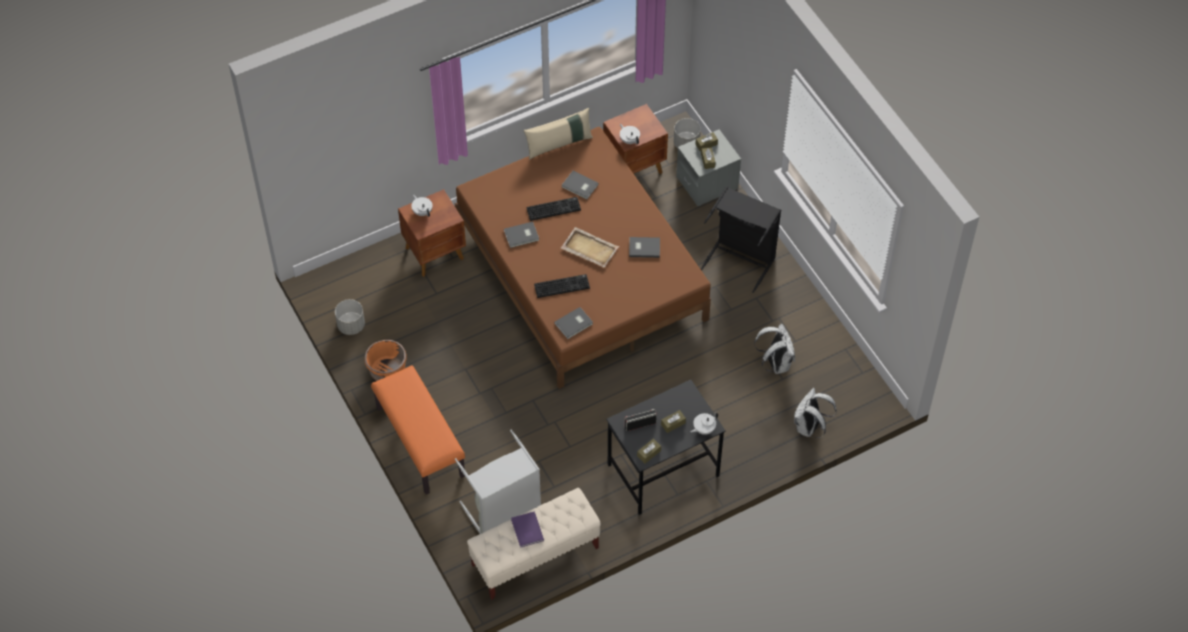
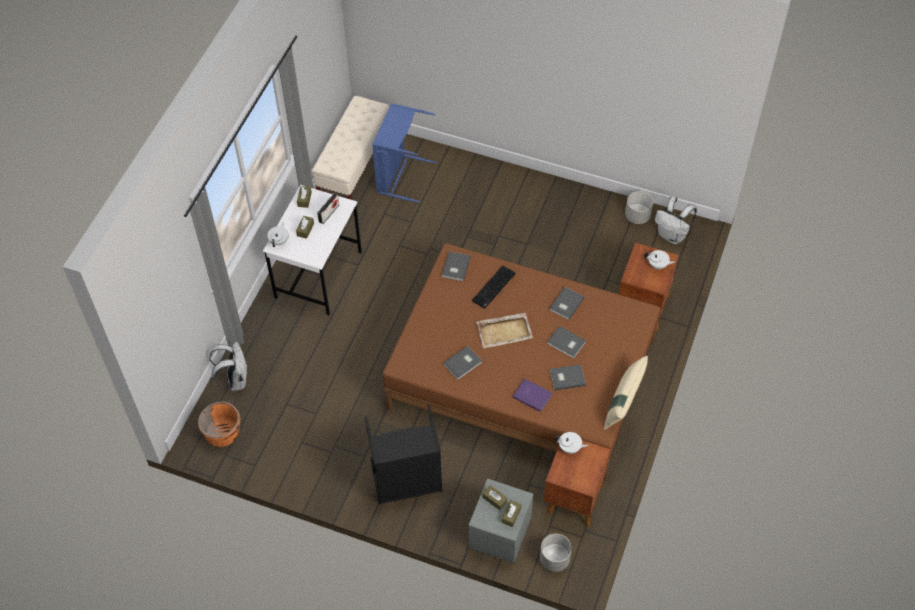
camera: 140 degrees right, 0 degrees up
orange planter [364,340,406,381] -> orange planter moved to [198,401,240,447]
orange bench [371,365,465,495] -> none
grey laundry basket [455,430,541,534] -> blue laundry basket [372,103,437,203]
purple book [511,512,544,548] -> purple book moved to [512,378,552,412]
keyboard [527,197,581,221] -> grey book [547,326,586,358]
black desk [606,380,726,515] -> white desk [263,185,362,315]
white backpack [754,324,795,374] -> white backpack moved to [655,196,697,244]

